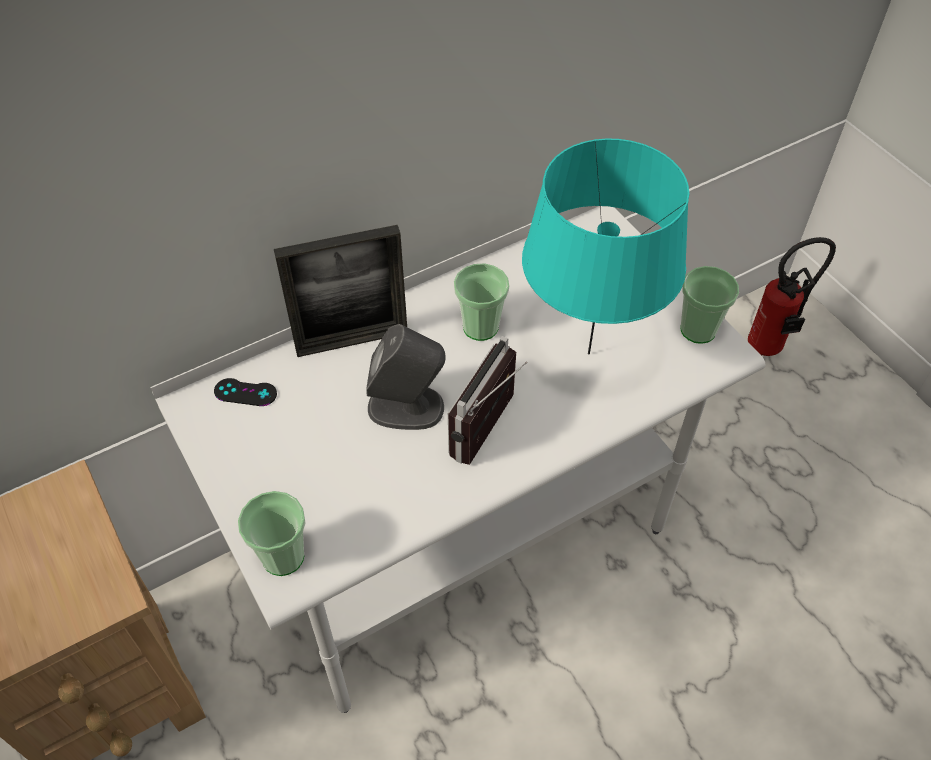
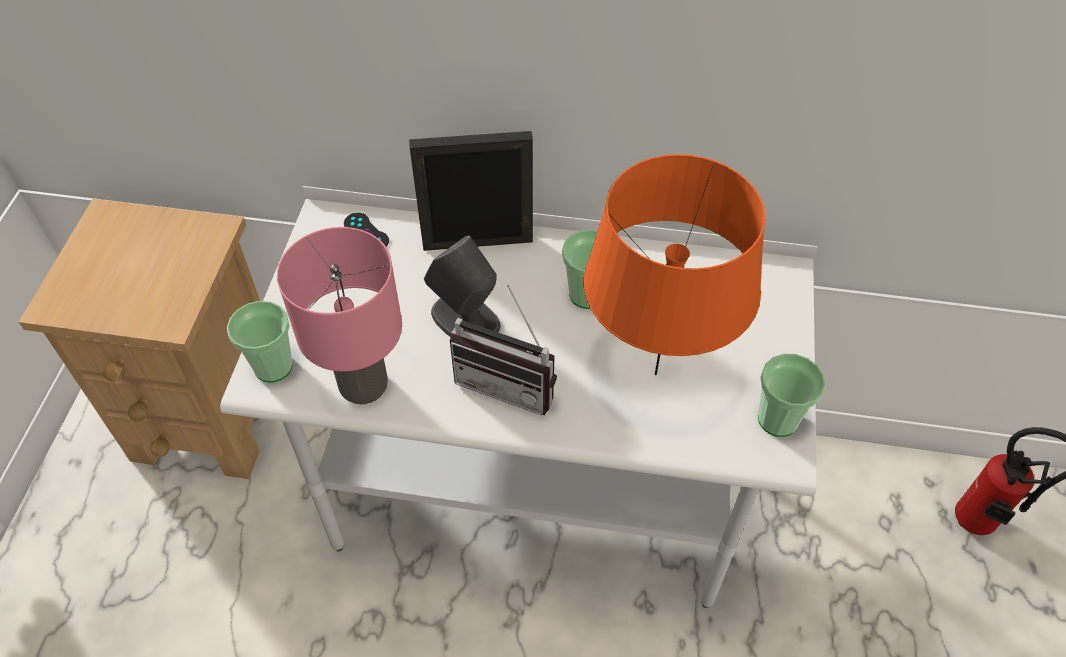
camera: 40 degrees right, 0 degrees up
picture frame [274,225,407,357] -> picture frame turned 150 degrees clockwise [409,131,533,251]
radio [448,336,528,465] -> radio turned 135 degrees counterclockwise [450,285,557,415]
turquoise table lamp [522,138,689,354] -> orange table lamp [584,154,766,375]
none -> pink table lamp [277,227,402,404]

